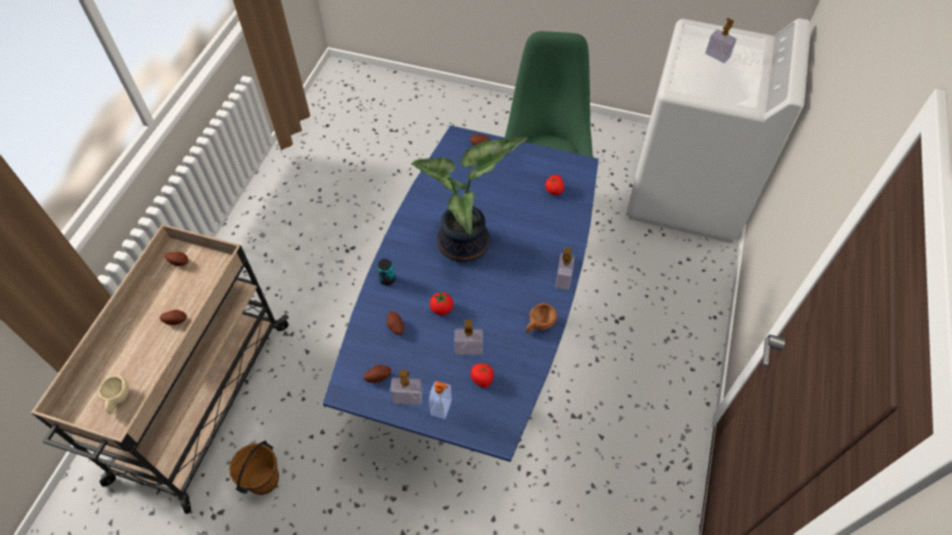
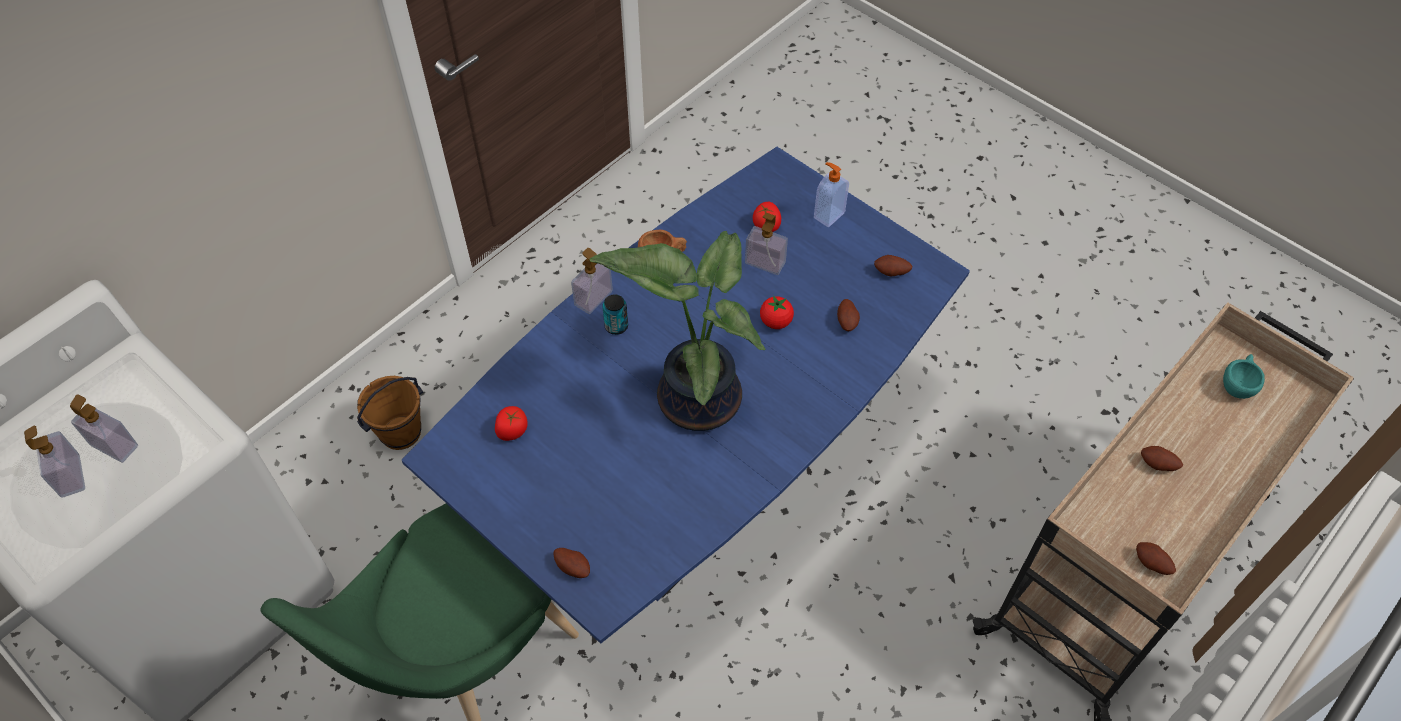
camera: 155 degrees left, 0 degrees up
beige cup [98,376,129,414] -> turquoise cup [1223,354,1265,399]
brown bucket [229,440,279,495] -> brown bucket moved to [357,376,423,450]
can [377,259,395,285] -> can moved to [602,294,628,335]
soap dispenser [390,370,423,405] -> soap dispenser moved to [70,394,138,463]

